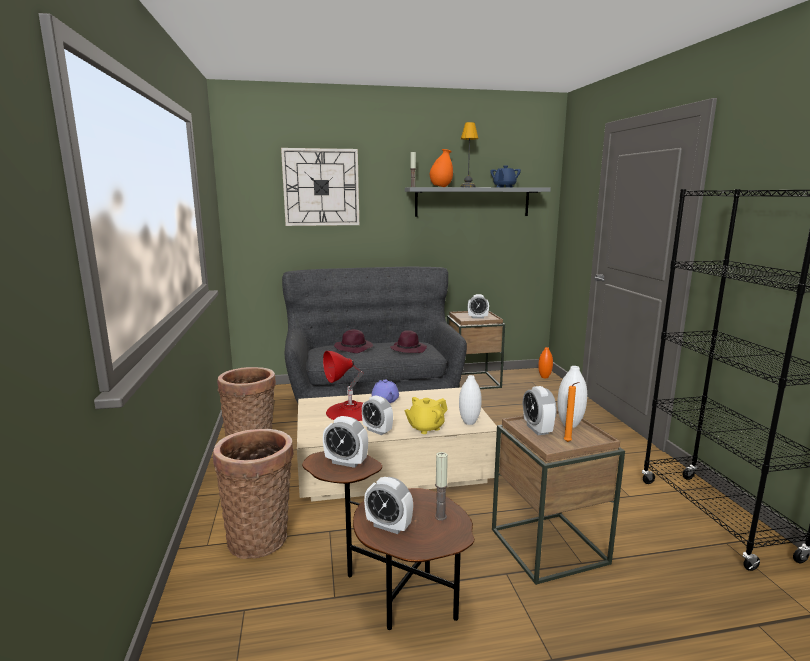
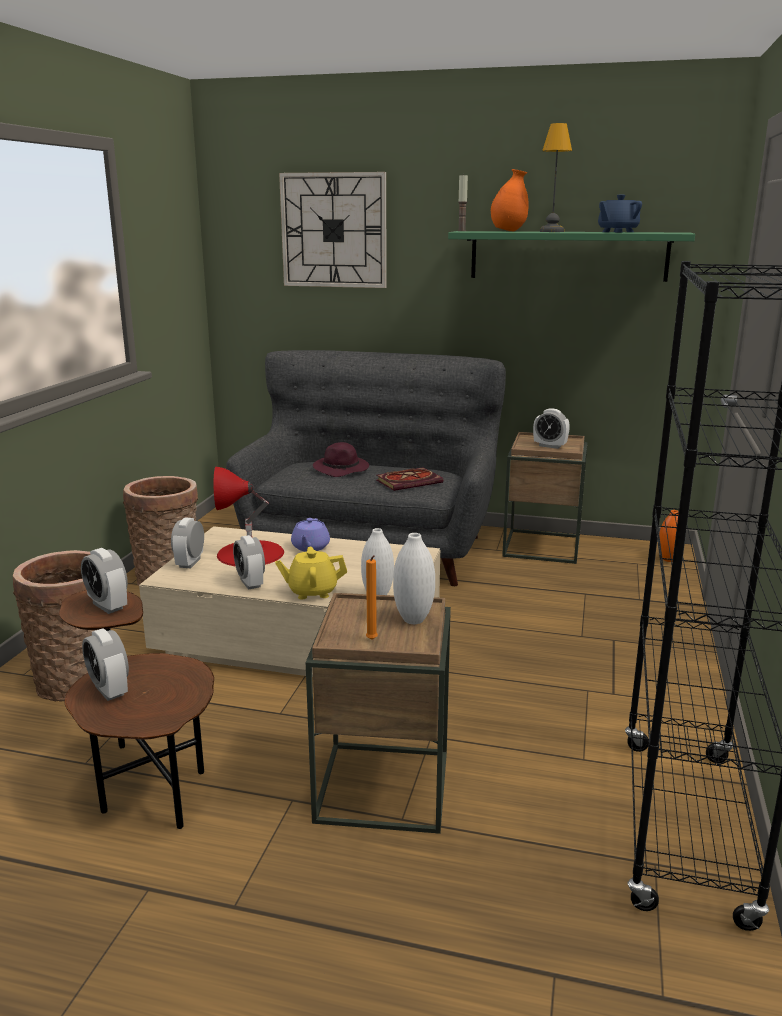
camera: 25 degrees right, 5 degrees up
purple hat [390,330,427,353] -> book [377,467,443,491]
grey shelf [405,187,551,217] -> green shelf [448,231,695,282]
candle [435,452,448,521] -> none
alarm clock [523,386,557,435] -> alarm clock moved to [171,517,204,568]

